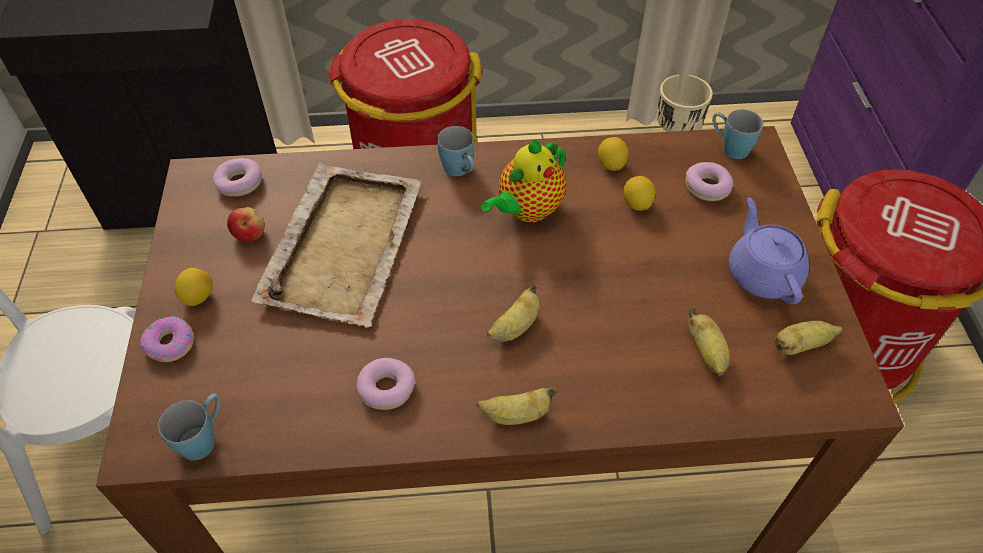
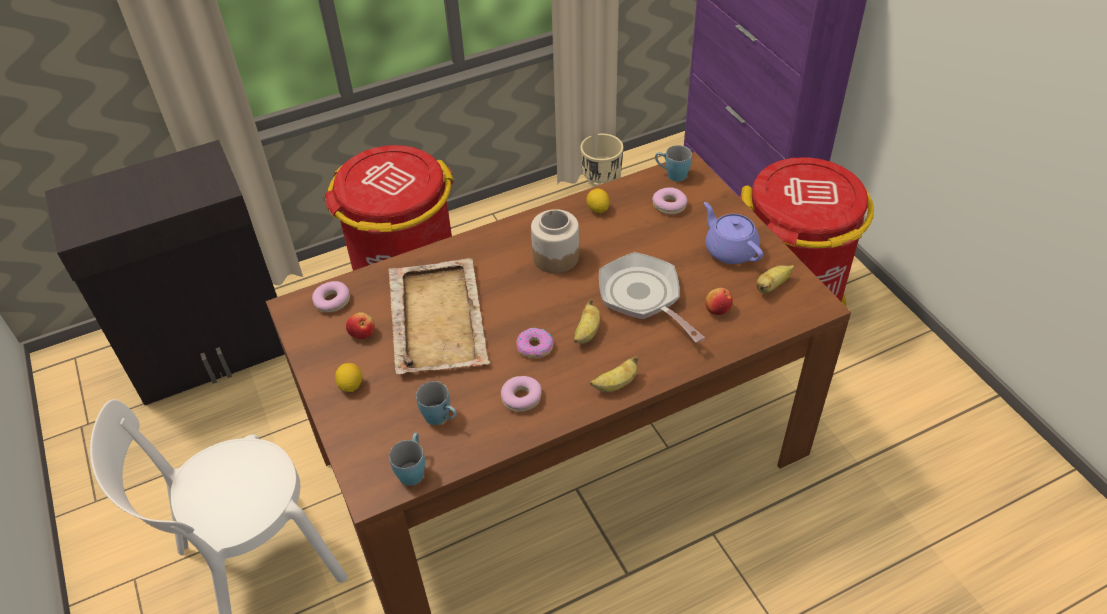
camera: 20 degrees left, 5 degrees down
donut [140,316,194,362] -> donut moved to [517,327,554,358]
blue mug [437,126,474,176] -> blue mug moved to [416,381,457,425]
teapot [481,140,566,222] -> jar [531,209,579,273]
lemon [623,176,655,211] -> none
banana [688,307,730,376] -> apple [705,288,733,315]
none -> frying pan [599,252,705,343]

